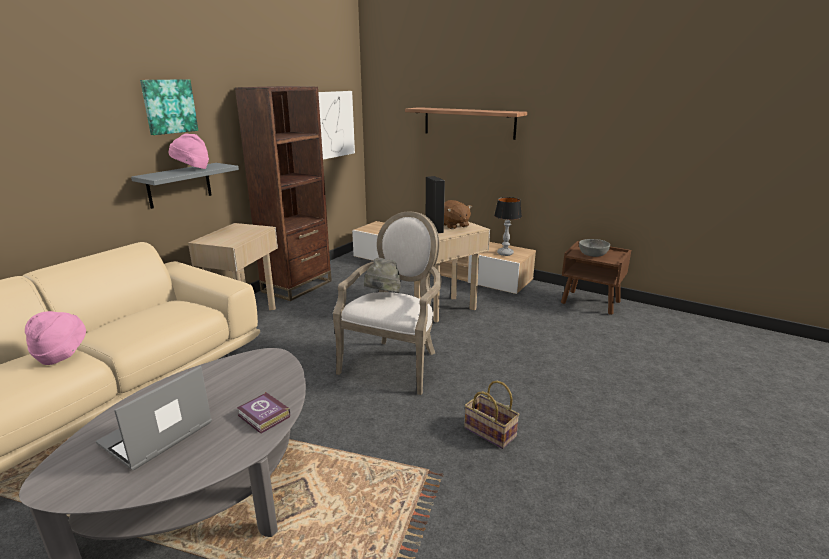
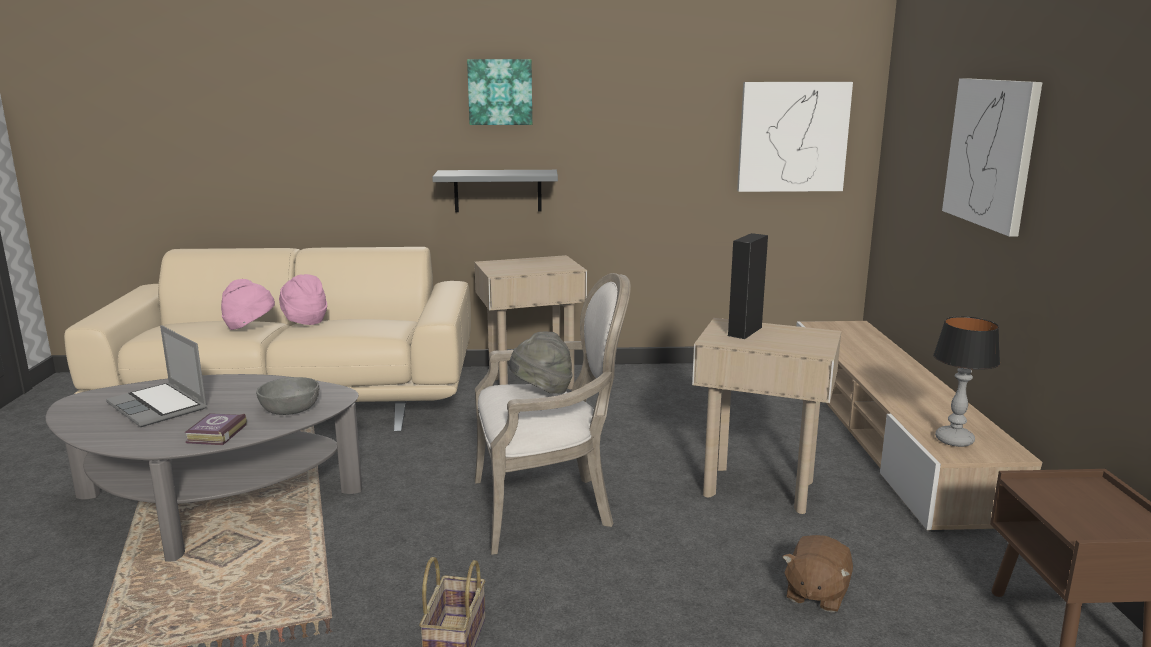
camera: 55 degrees right, 5 degrees down
laptop [96,366,212,471] -> laptop turned 135 degrees counterclockwise [106,325,207,427]
pink hat [169,133,209,169] -> pink hat moved to [279,274,327,325]
brown bookcase [235,86,332,301] -> none
shelf [405,107,527,140] -> picture [942,78,1042,237]
brown plush toy [444,200,472,229] -> brown plush toy moved to [783,535,853,612]
grey bowl [579,239,610,257] -> grey bowl moved to [256,377,319,415]

